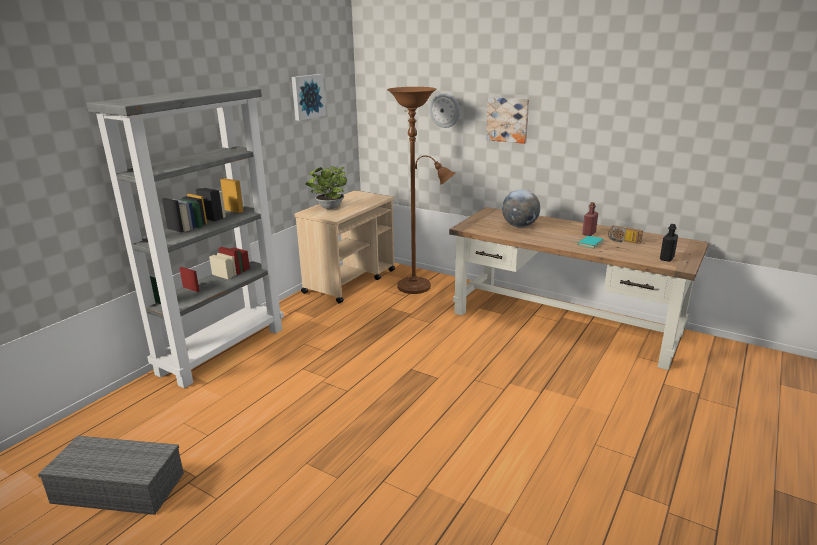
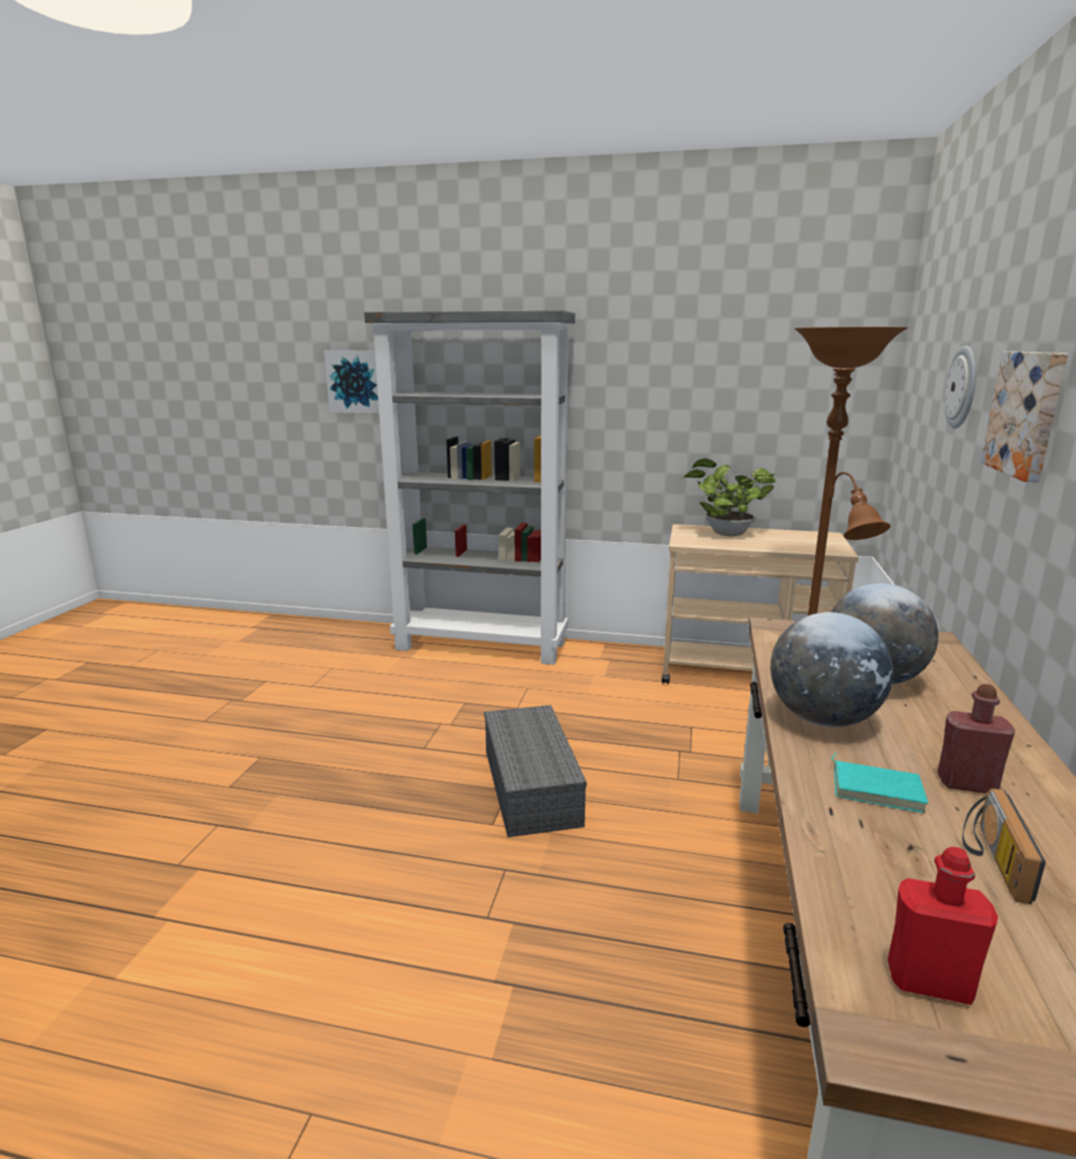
camera: 70 degrees right, 5 degrees down
grey storage box [38,436,184,515] -> grey storage box moved to [484,705,587,837]
picture [292,74,326,121] -> picture moved to [324,350,379,414]
black bottle [660,224,678,262] -> red bottle [888,847,998,1005]
none -> globe [770,612,893,727]

